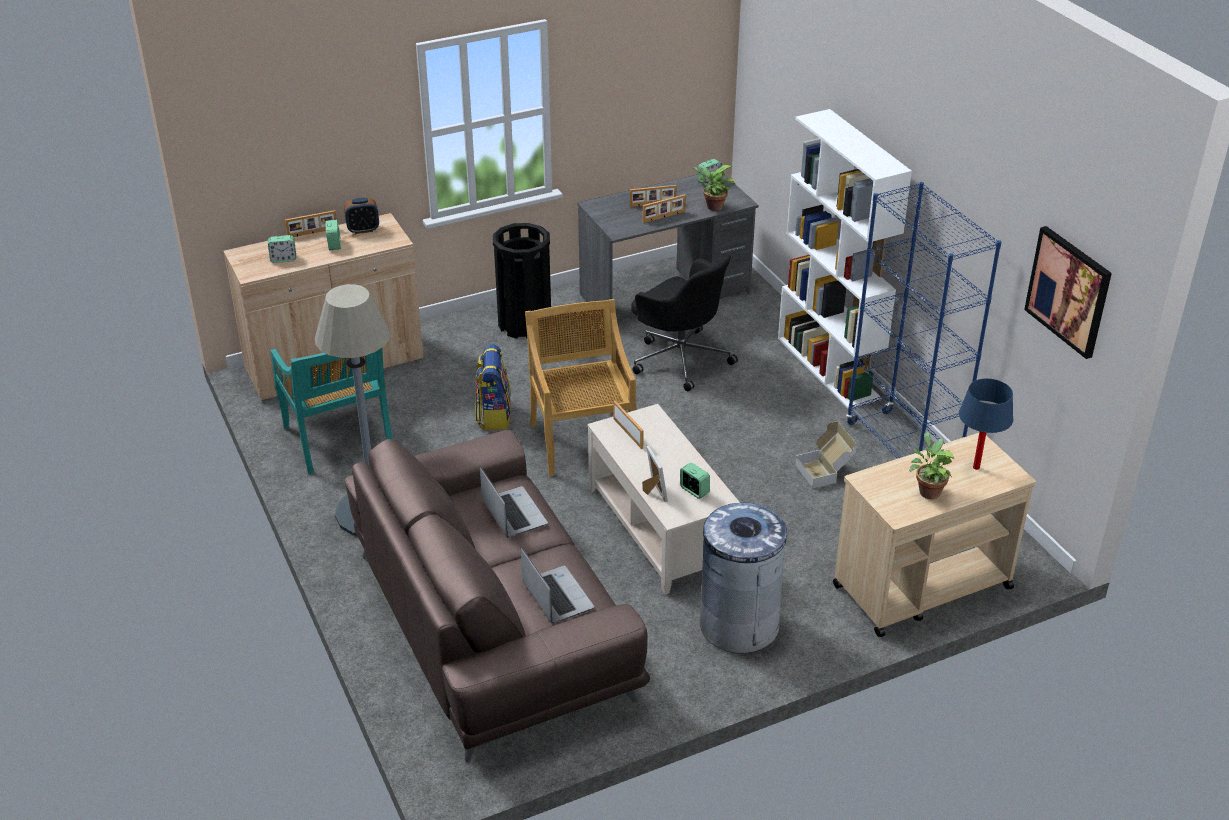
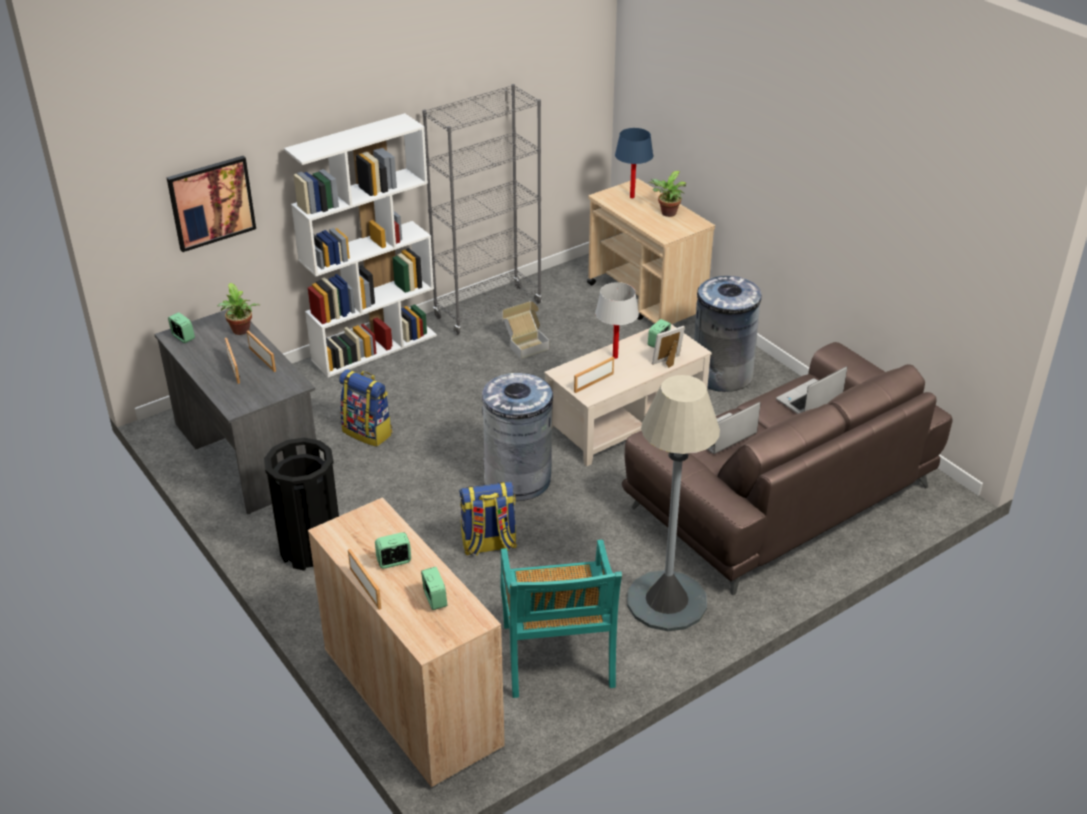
camera: 100 degrees left, 0 degrees up
turquoise chair [270,347,393,474] -> turquoise chair turned 120 degrees clockwise [500,540,622,698]
alarm clock [344,198,379,234] -> none
beige chair [525,299,637,476] -> grey trash can [482,373,553,501]
black office chair [631,255,738,391] -> backpack [339,369,392,447]
blue bookcase [846,182,1001,459] -> grey bookcase [422,84,542,335]
picture [1024,226,1112,359] -> picture moved to [167,156,256,252]
none -> white table lamp [595,282,639,359]

